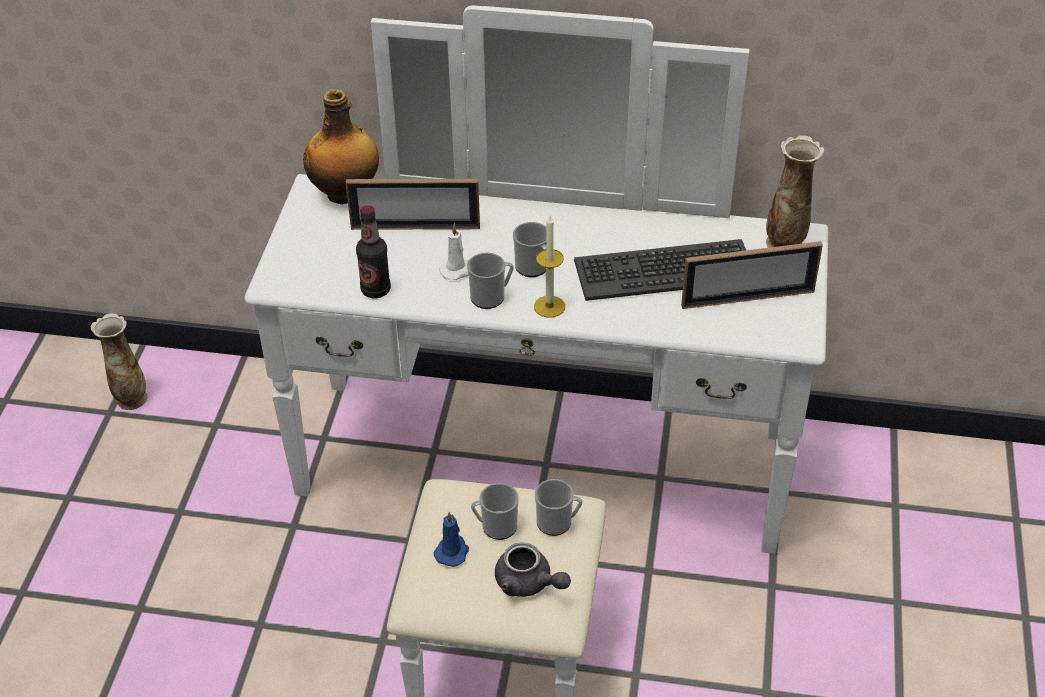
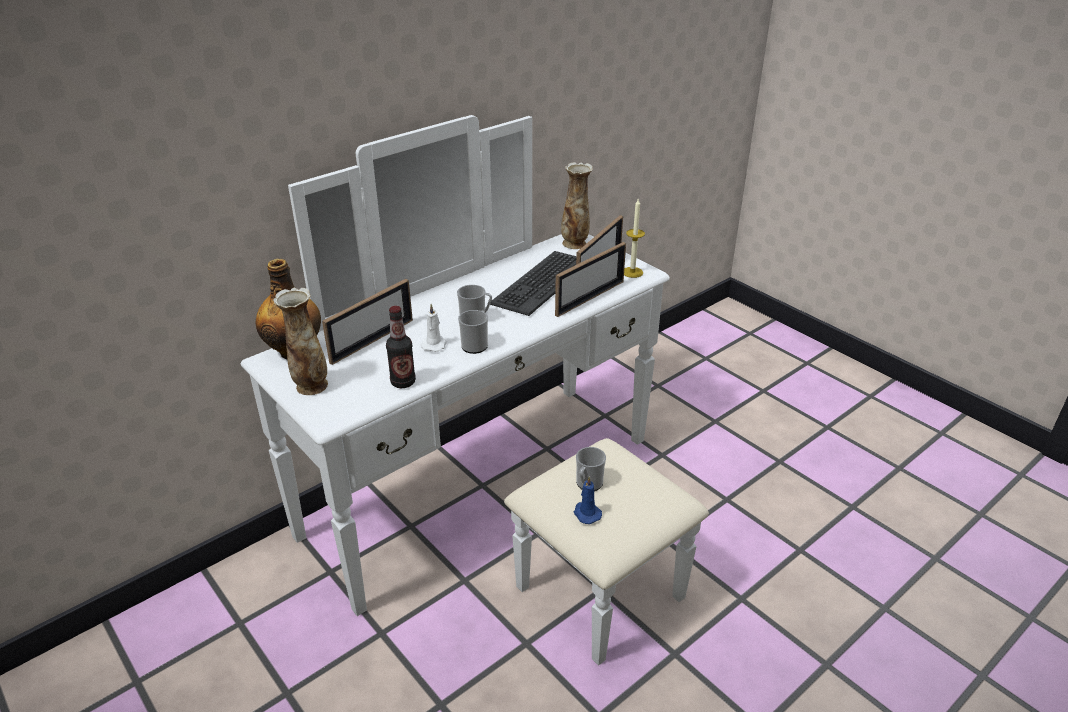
camera: 50 degrees left, 10 degrees down
vase [91,313,148,410] -> vase moved to [273,287,328,395]
grey teapot [495,542,571,597] -> none
candle [534,216,565,318] -> candle moved to [624,199,645,278]
mug [535,479,582,536] -> none
none -> picture frame [555,242,626,317]

